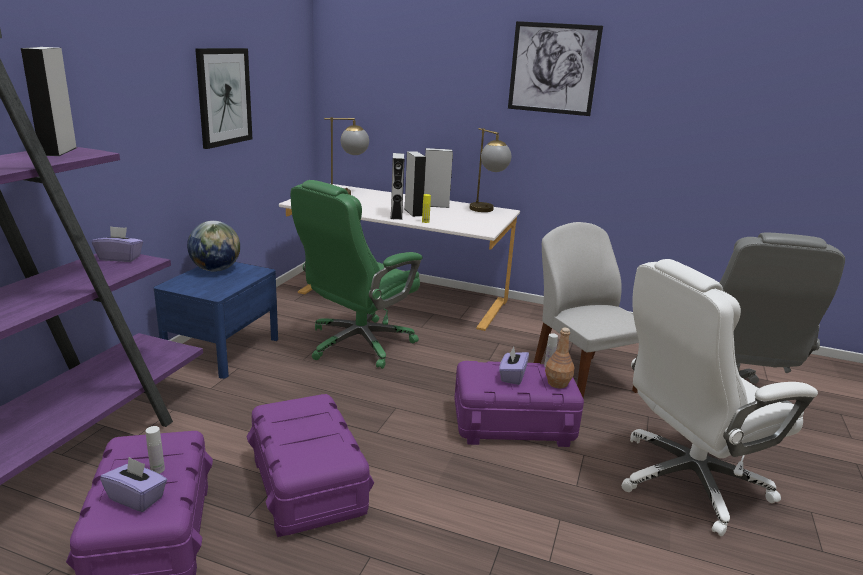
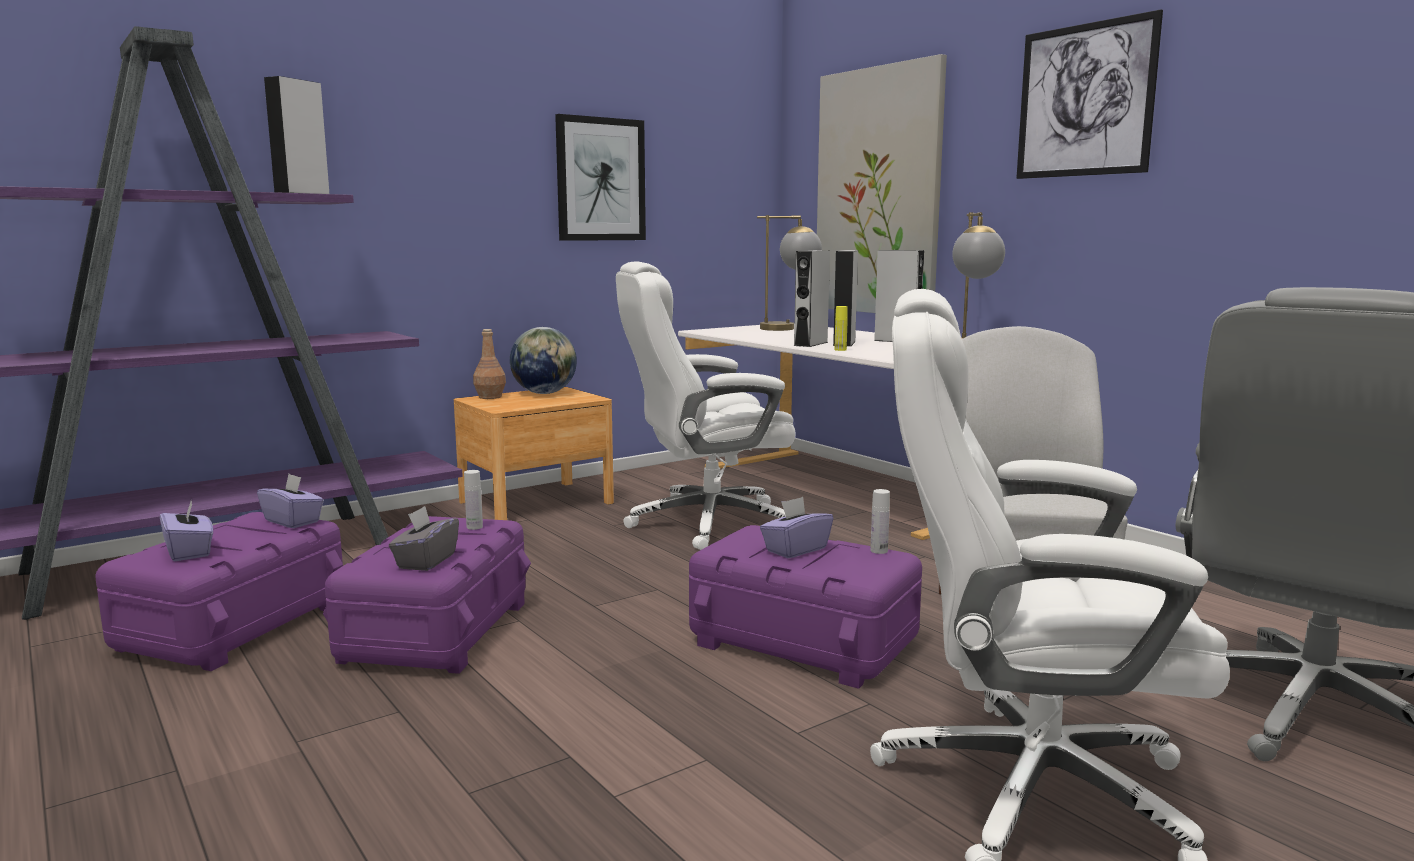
camera: 35 degrees right, 10 degrees down
purple tissue box [92,226,143,262] -> purple tissue box moved to [257,474,324,528]
white bottle [146,426,165,474] -> white bottle moved to [464,470,483,530]
blue nightstand [154,262,278,379] -> brown nightstand [454,387,614,520]
green office chair [291,180,423,369] -> white office chair [616,261,796,550]
brown bottle [545,328,574,389] -> brown bottle moved to [473,329,506,399]
none -> grey tissue box [389,506,459,571]
none -> picture [817,54,947,313]

